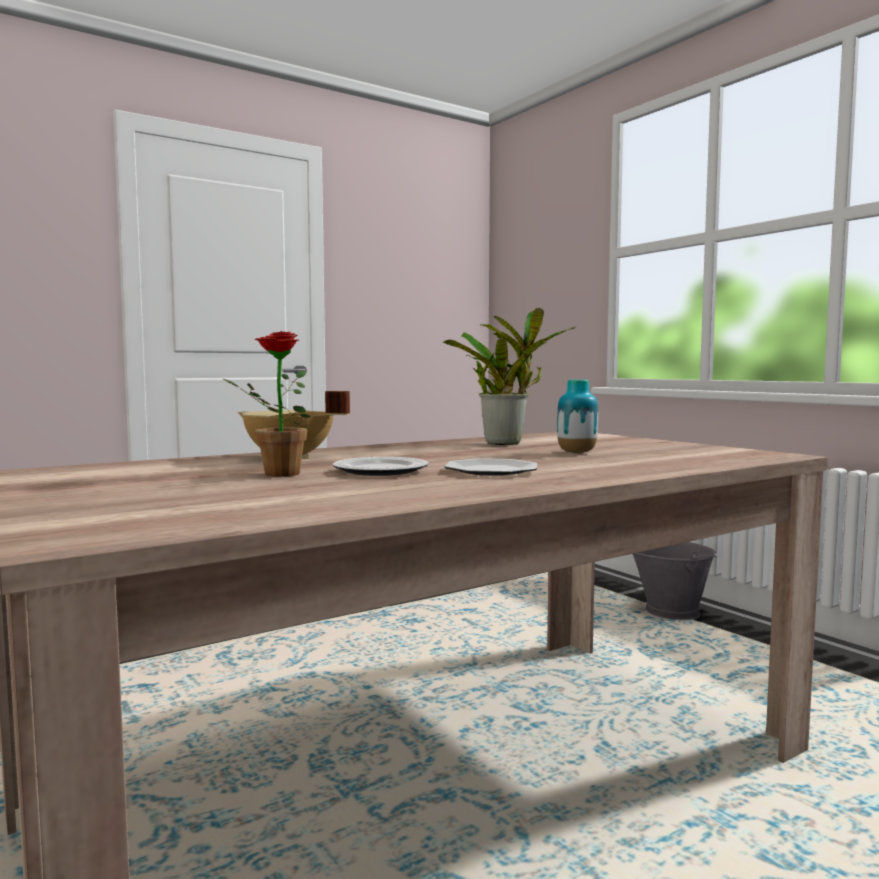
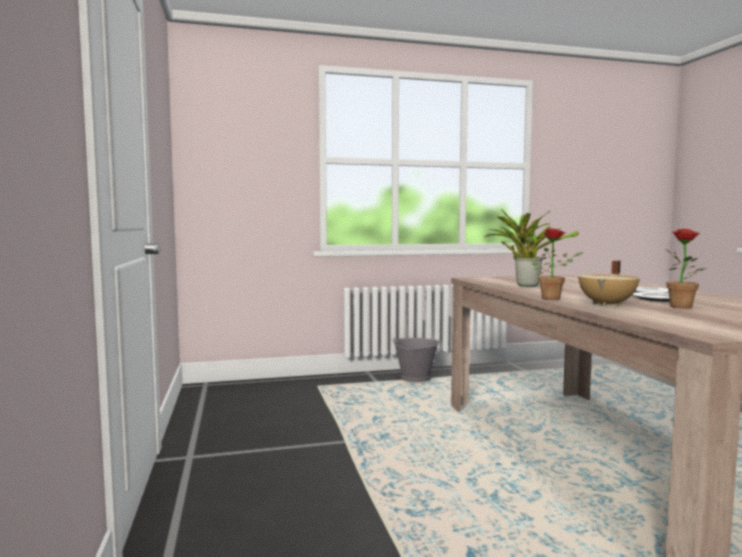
camera: 70 degrees left, 0 degrees up
vase [557,380,598,453] -> none
none -> potted plant [532,229,583,300]

